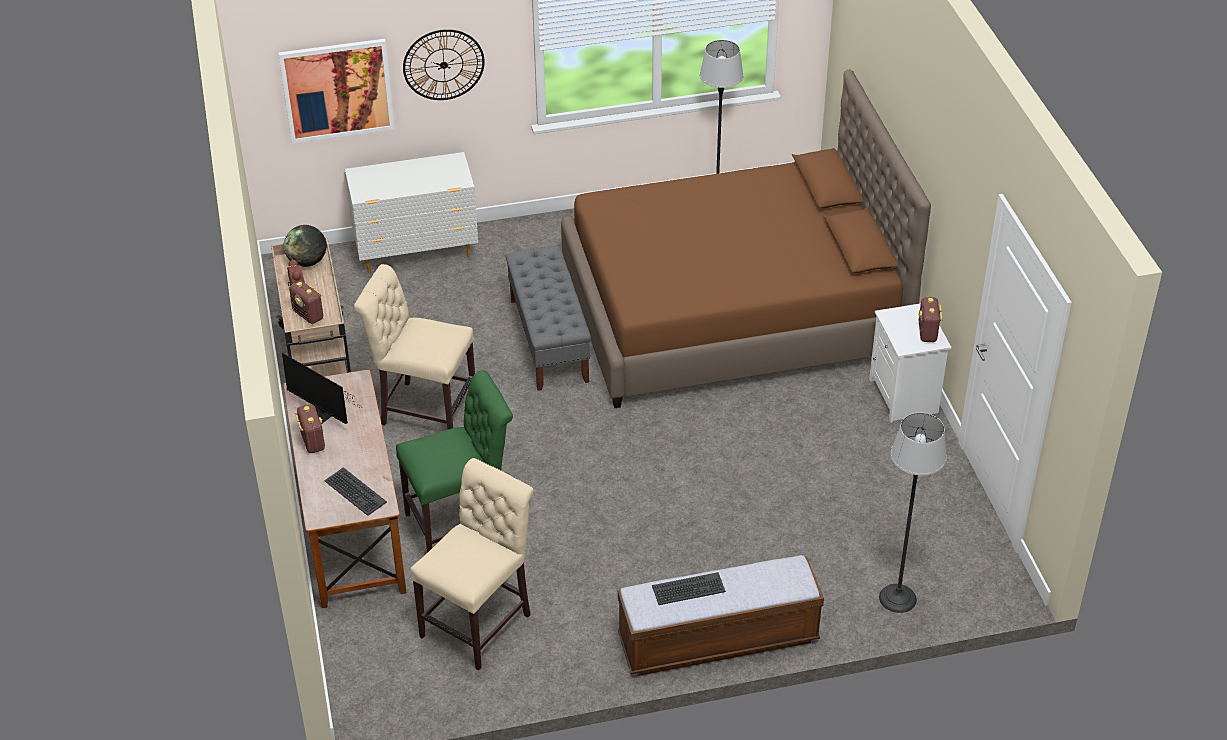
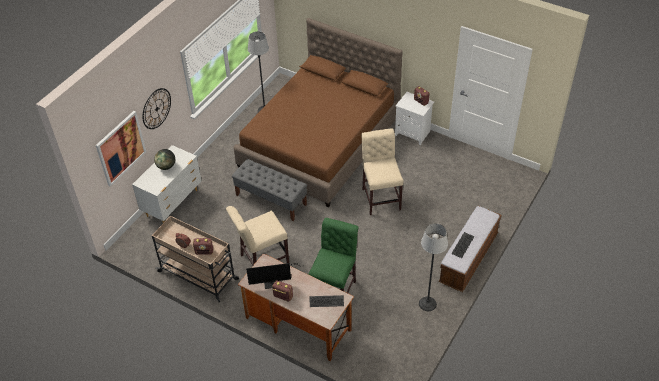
camera: 45 degrees left, 5 degrees up
globe [283,225,327,267] -> globe moved to [154,149,175,170]
beige chair [410,458,534,671] -> beige chair moved to [362,128,404,215]
floor lamp [879,413,947,613] -> floor lamp moved to [419,223,448,311]

